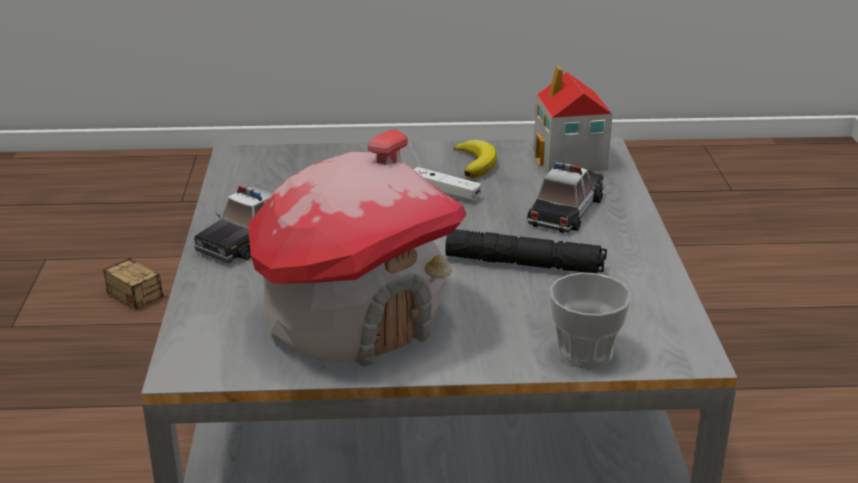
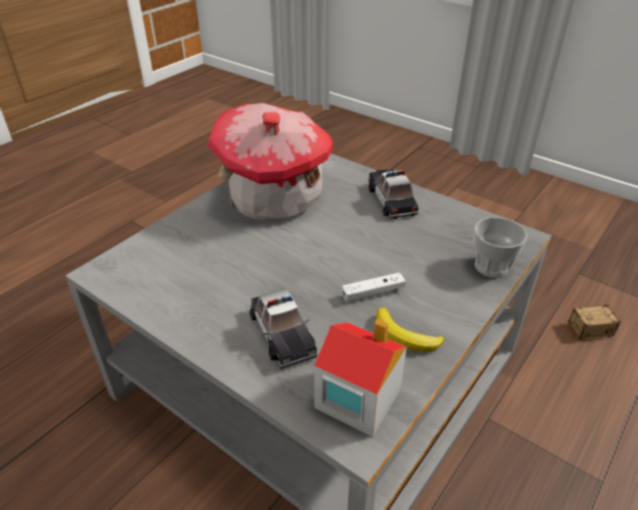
camera: 130 degrees right, 10 degrees up
black flashlight [445,229,607,273] -> none
cup [550,273,631,369] -> cup moved to [474,217,527,278]

